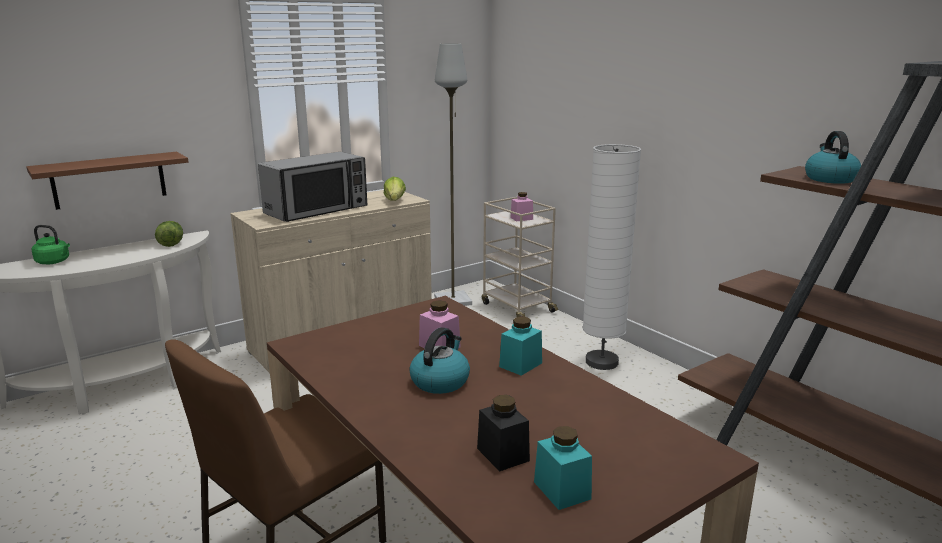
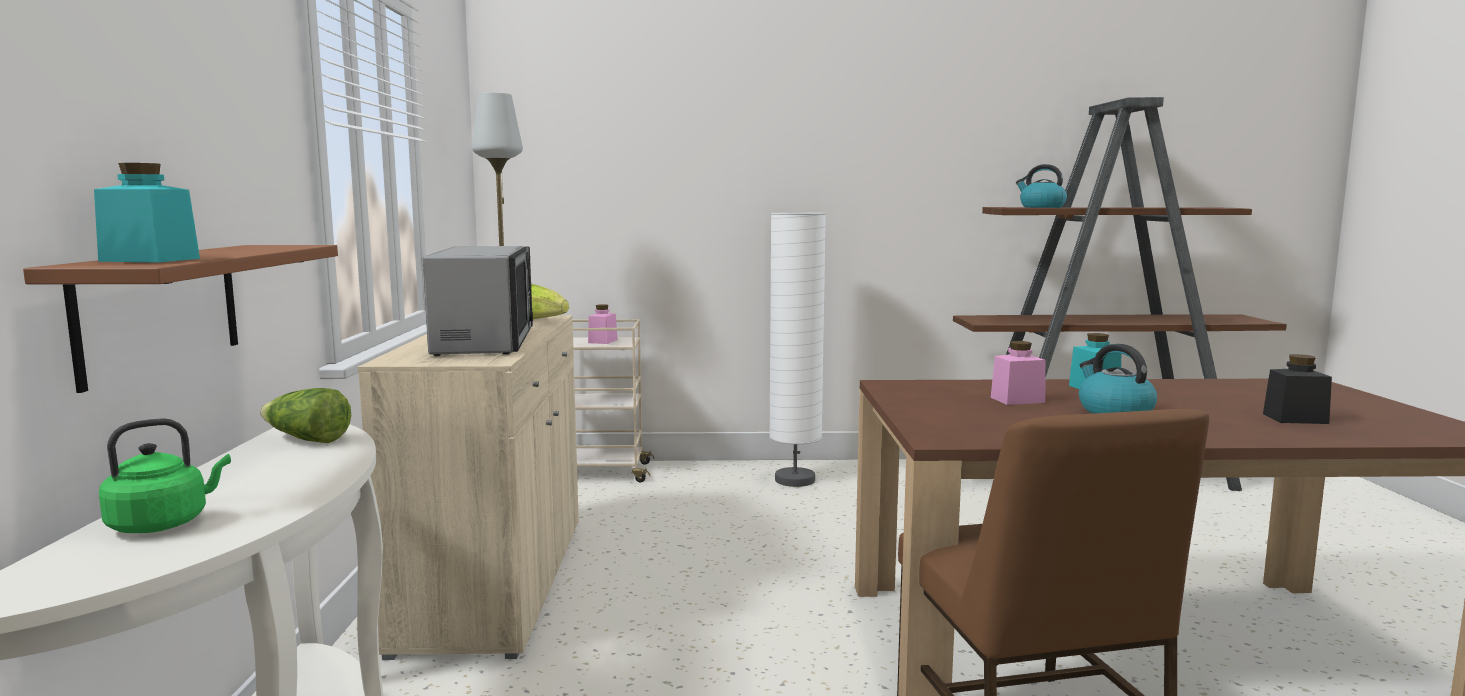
camera: 55 degrees left, 10 degrees down
turquoise jar [534,426,592,510] -> turquoise jar moved to [94,163,200,263]

